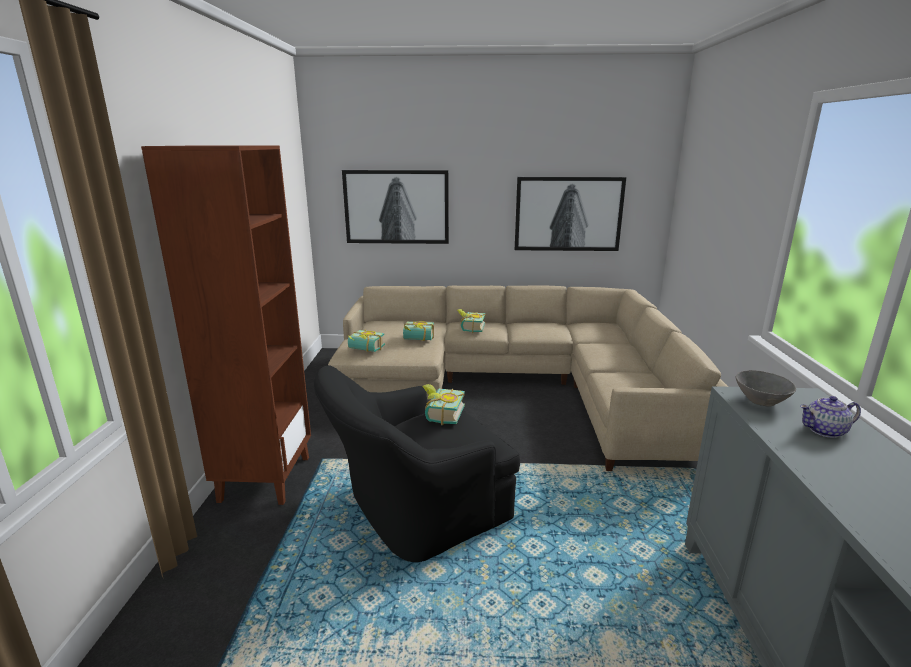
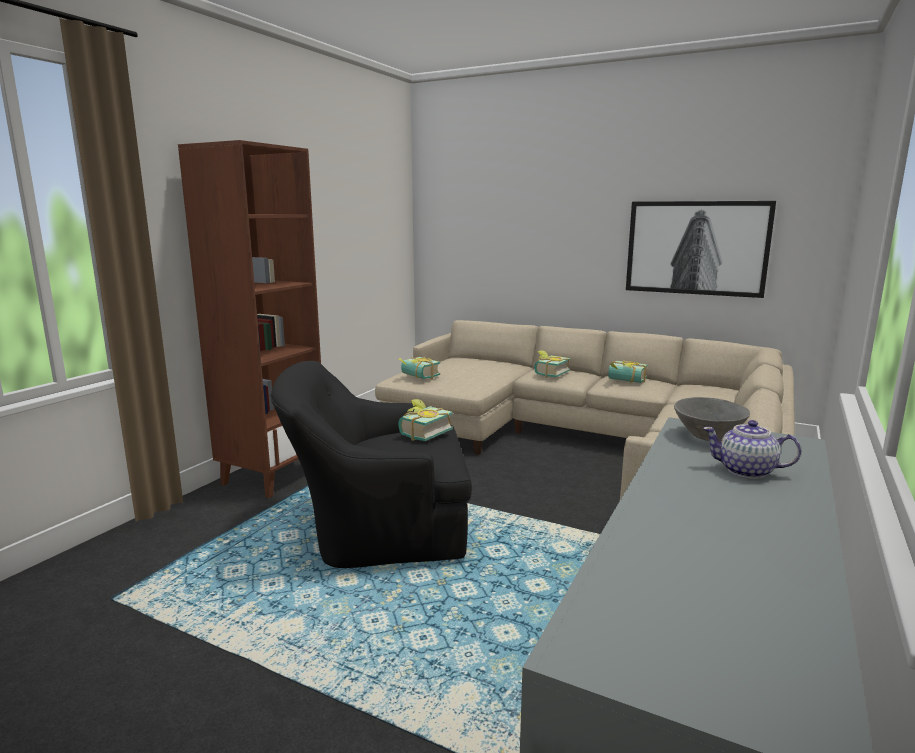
camera: 25 degrees right, 5 degrees down
picture [342,170,449,244] -> none
book [403,321,434,341] -> book moved to [608,360,648,383]

